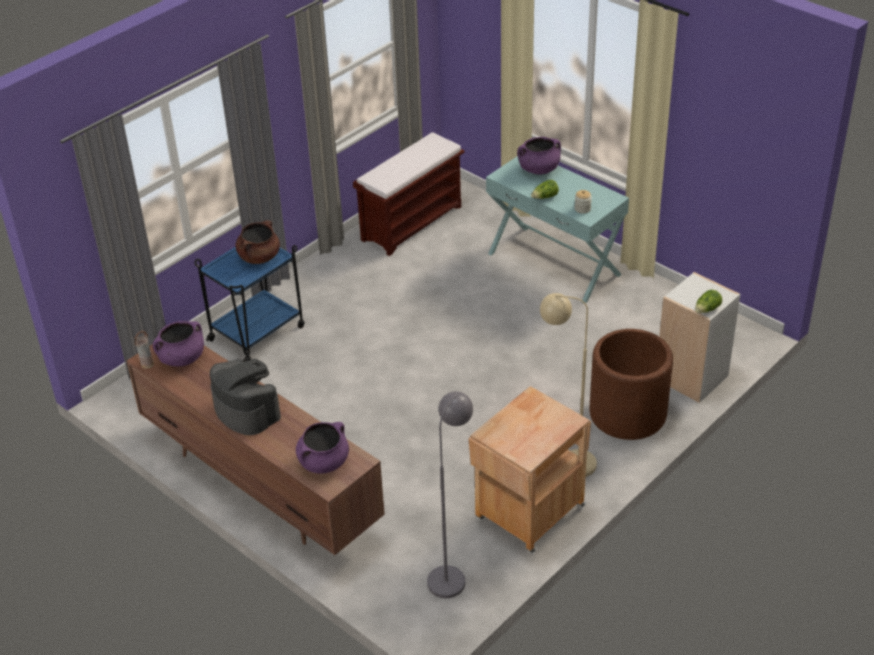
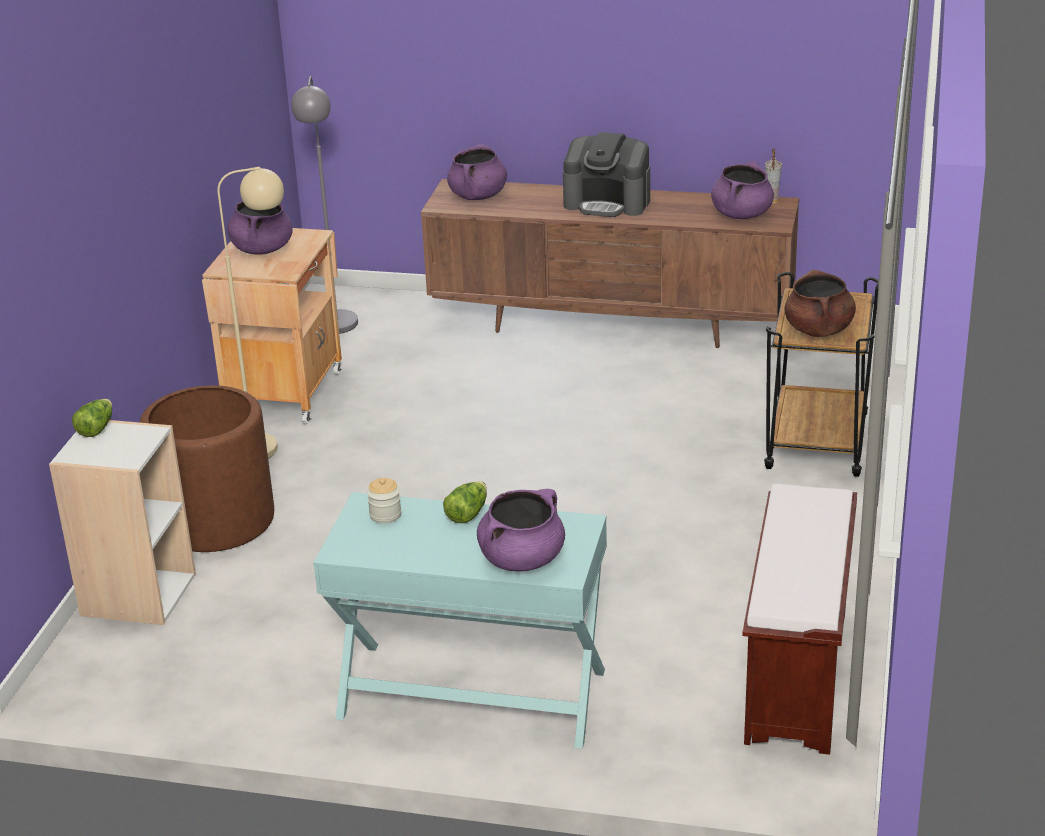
camera: 150 degrees right, 10 degrees down
blue cart [194,245,305,362] -> brown cart [764,272,879,477]
none -> purple cooking pot [227,201,293,255]

